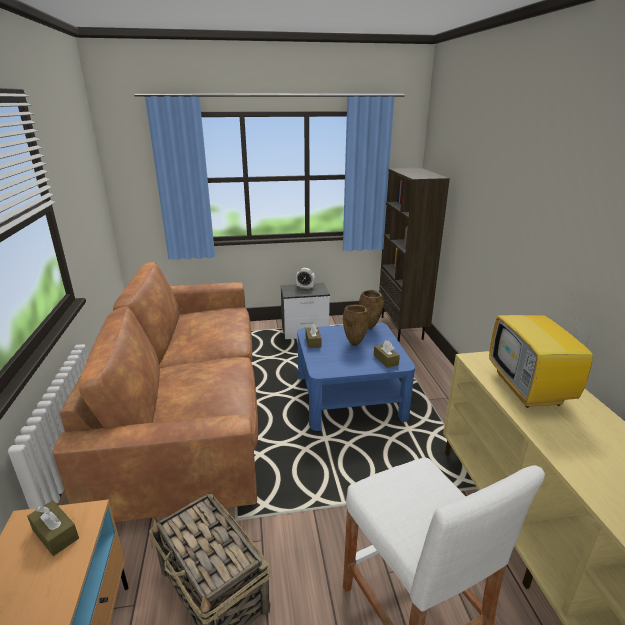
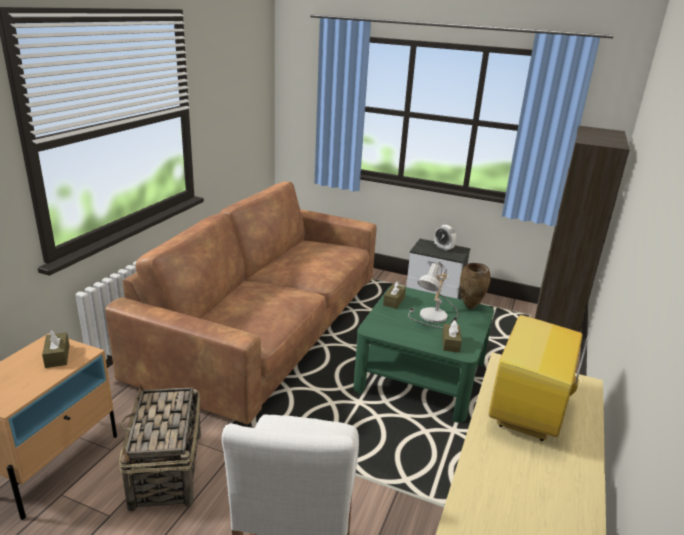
camera: 30 degrees right, 0 degrees up
blue coffee table [297,323,415,431] -> green coffee table [353,286,494,423]
brown vase [343,305,370,346] -> table lamp [408,262,459,328]

